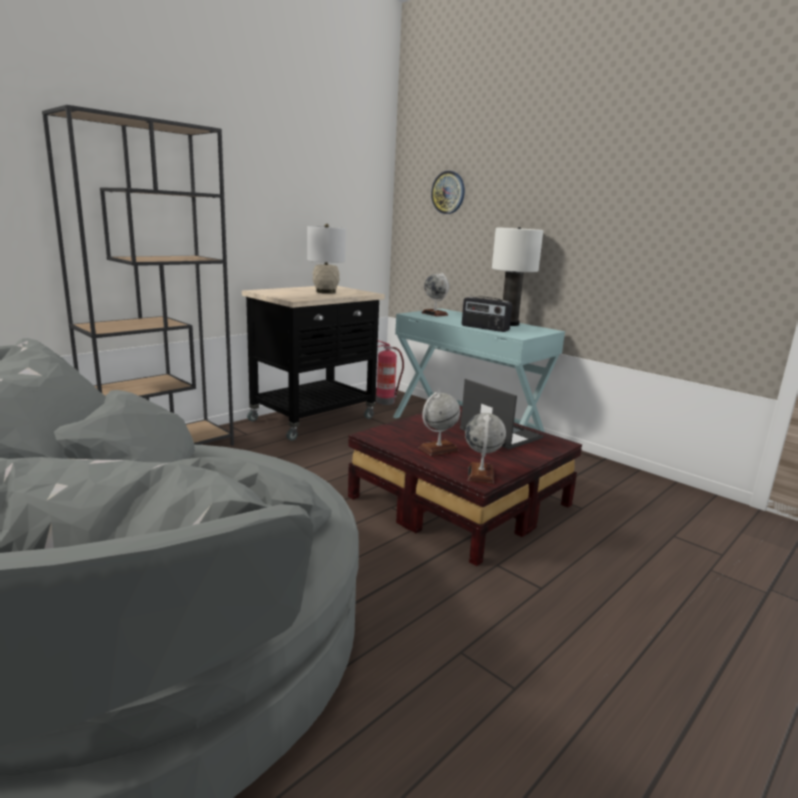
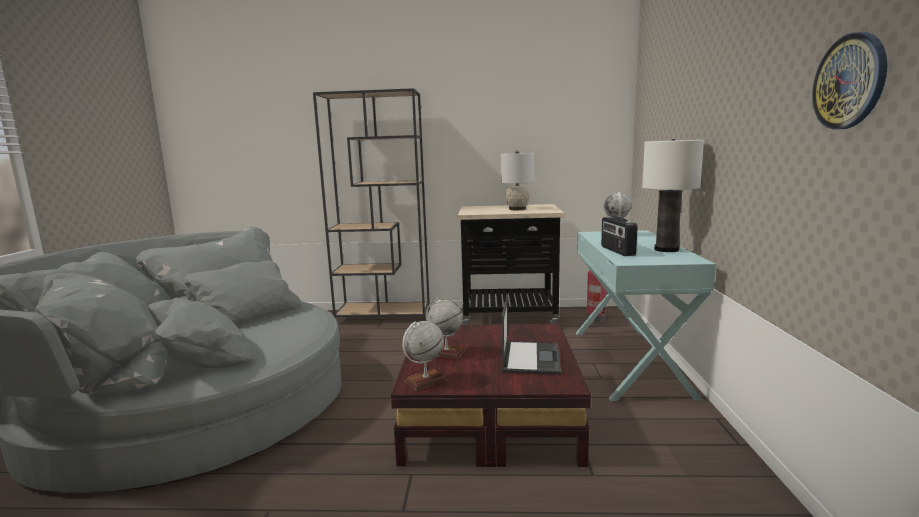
camera: 50 degrees right, 5 degrees down
wall clock [431,171,465,214] -> wall clock moved to [812,32,887,129]

